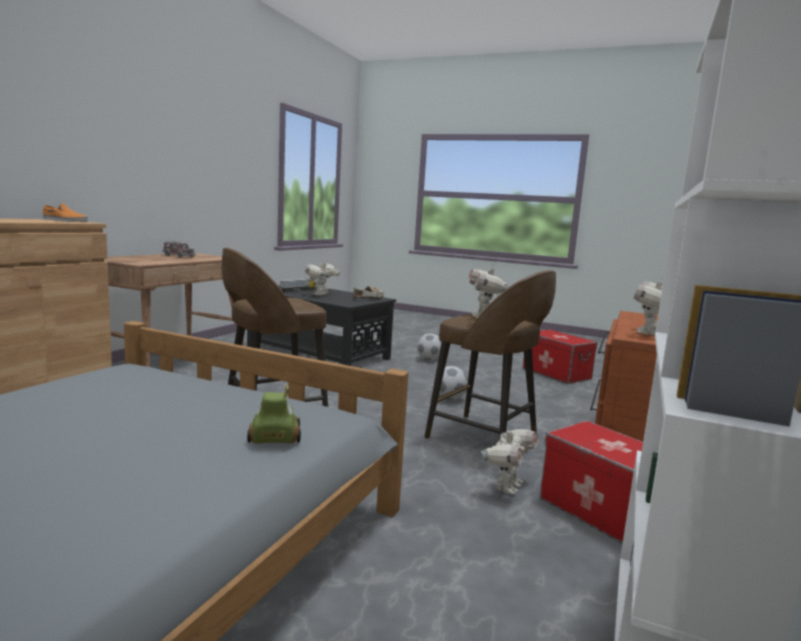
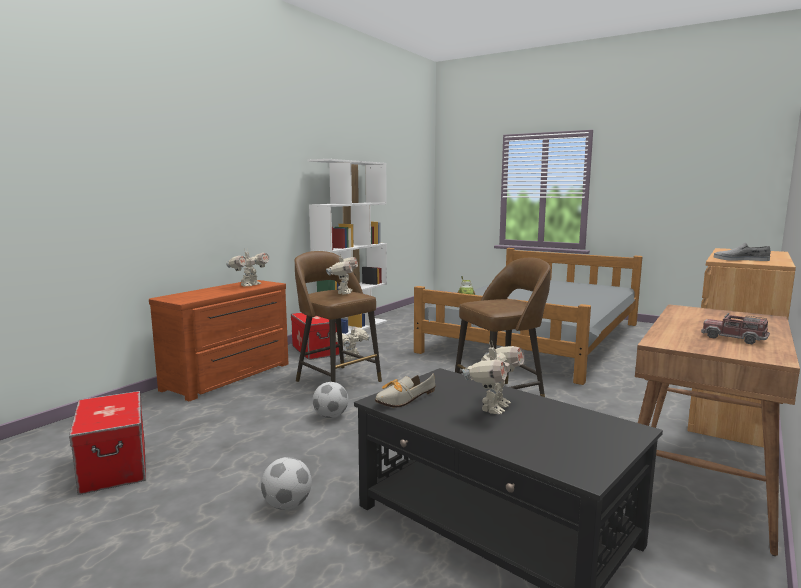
camera: 170 degrees left, 0 degrees up
orange shoe [43,203,88,222] -> grey shoe [714,242,771,261]
toy truck [280,279,316,292] -> none

